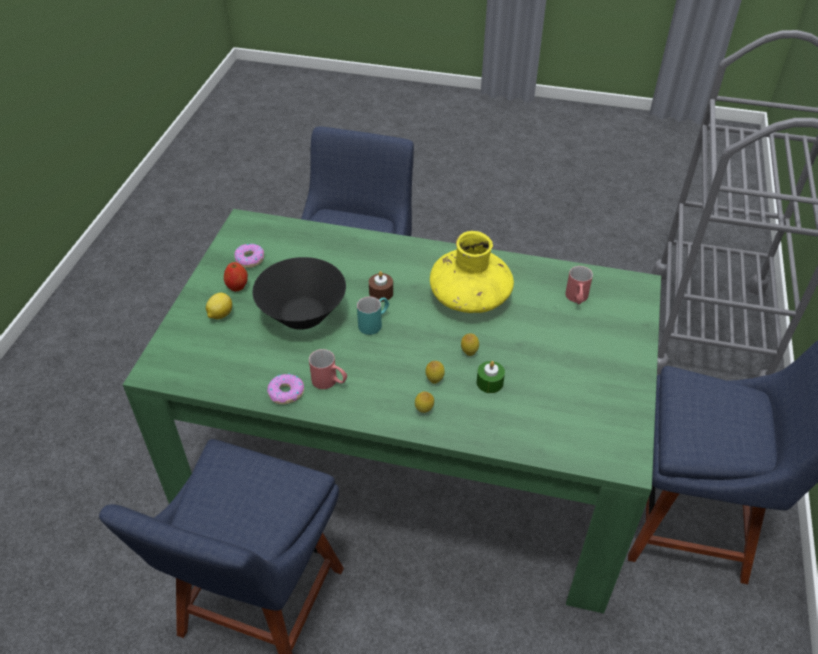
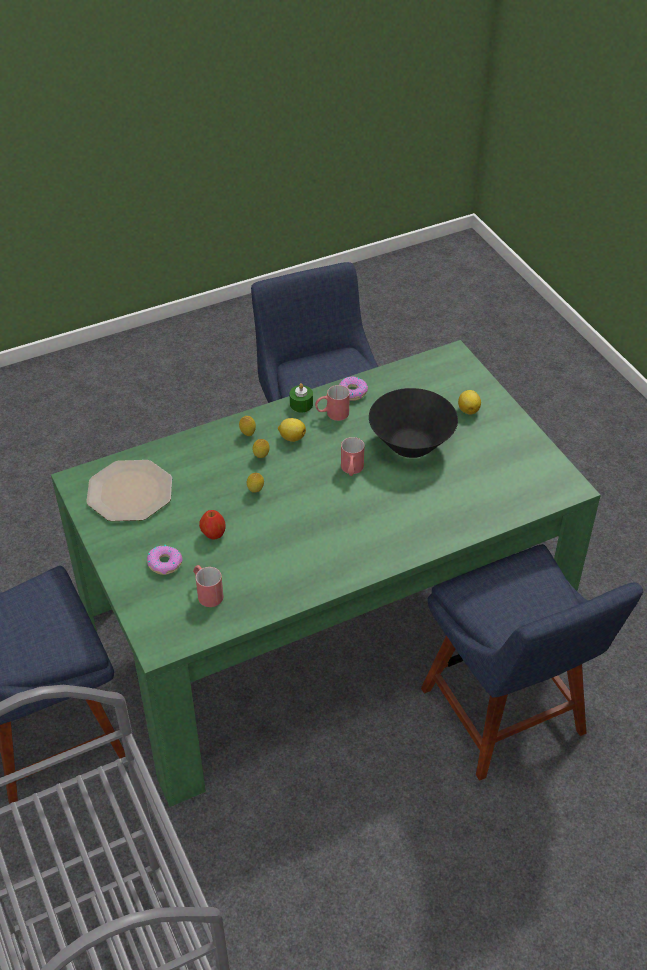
camera: 140 degrees right, 0 degrees up
apple [224,262,248,291] -> apple moved to [199,510,226,539]
donut [234,244,264,268] -> donut moved to [147,545,183,575]
turquoise mug [357,297,389,335] -> red mug [341,437,364,476]
brown candle [369,271,393,302] -> none
yellow vase [430,231,514,313] -> none
green candle [477,361,505,393] -> green candle moved to [290,383,313,412]
none -> plate [86,460,172,521]
none -> lemon [278,418,306,442]

